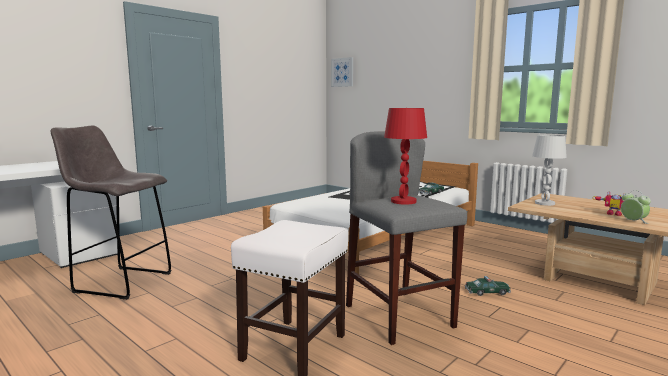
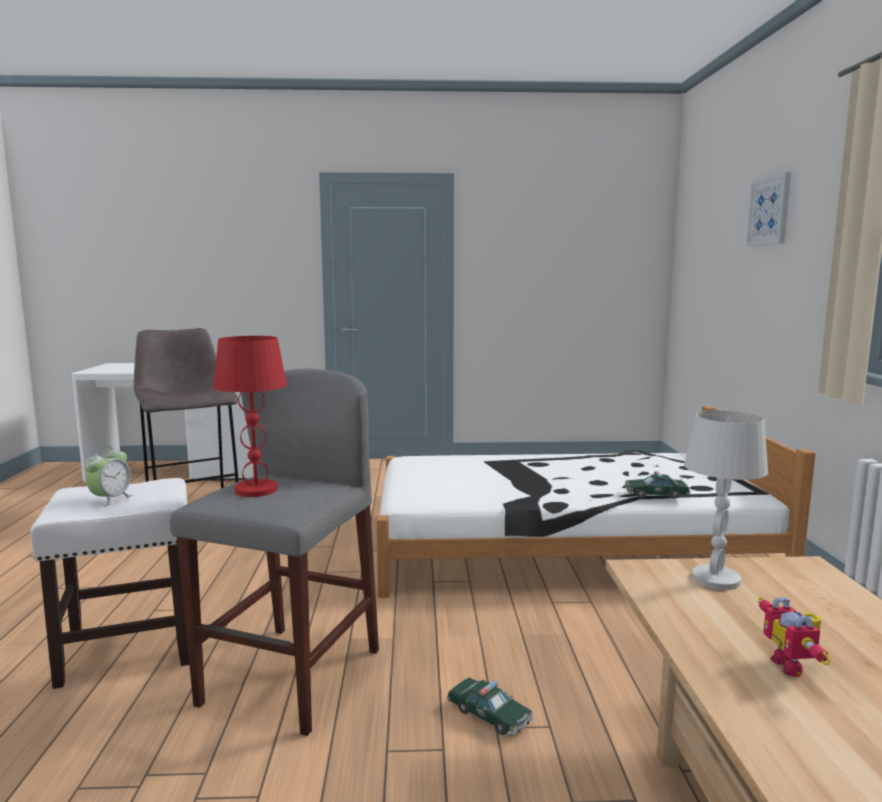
camera: 45 degrees right, 0 degrees up
picture [331,57,353,87] -> picture moved to [746,172,791,246]
alarm clock [621,190,651,224] -> alarm clock moved to [85,445,133,507]

